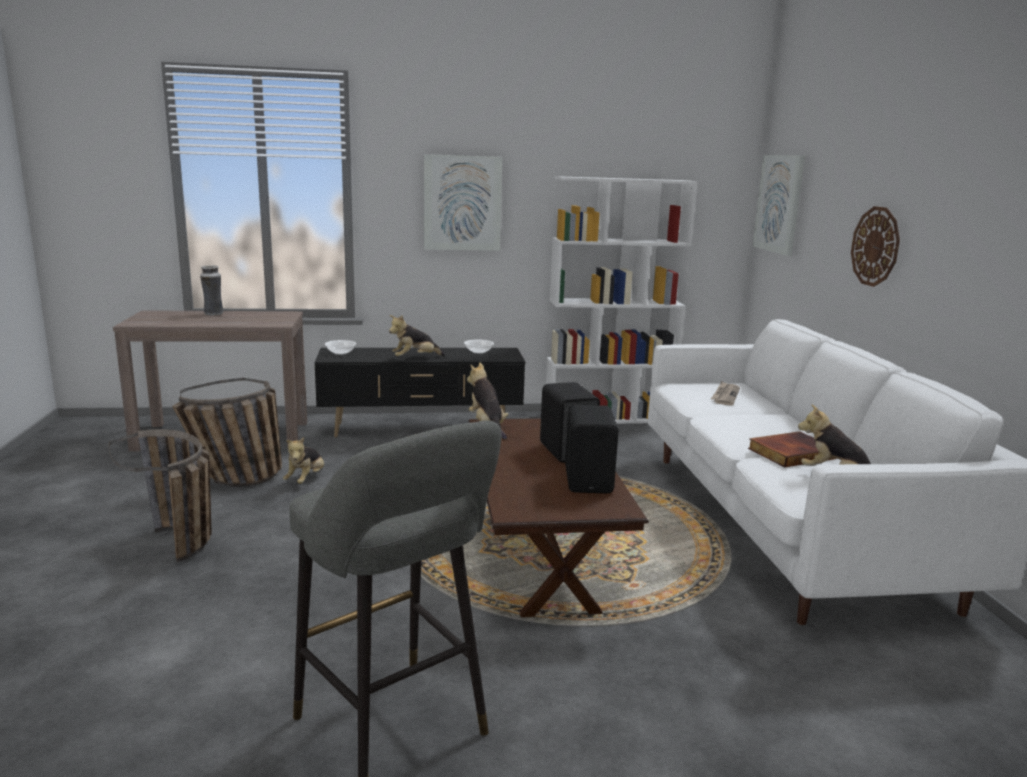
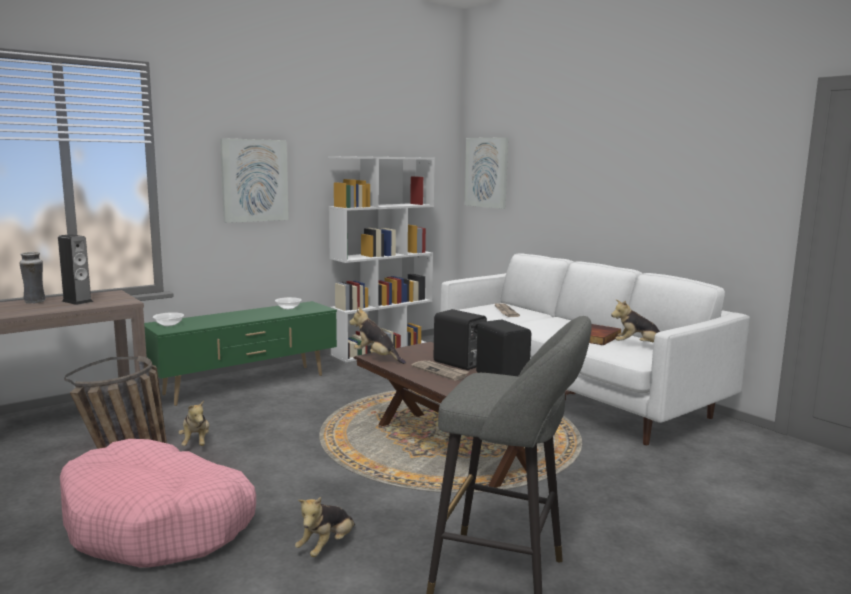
camera: 30 degrees left, 5 degrees down
basket [109,429,212,562] -> pink dog bed [60,439,256,568]
black tv stand [315,348,526,437] -> green tv stand [144,301,337,406]
plush toy [389,315,445,356] -> plush toy moved to [295,497,355,557]
wall clock [851,206,900,287] -> none
none -> speaker [58,234,93,305]
none -> newspaper [412,360,469,381]

